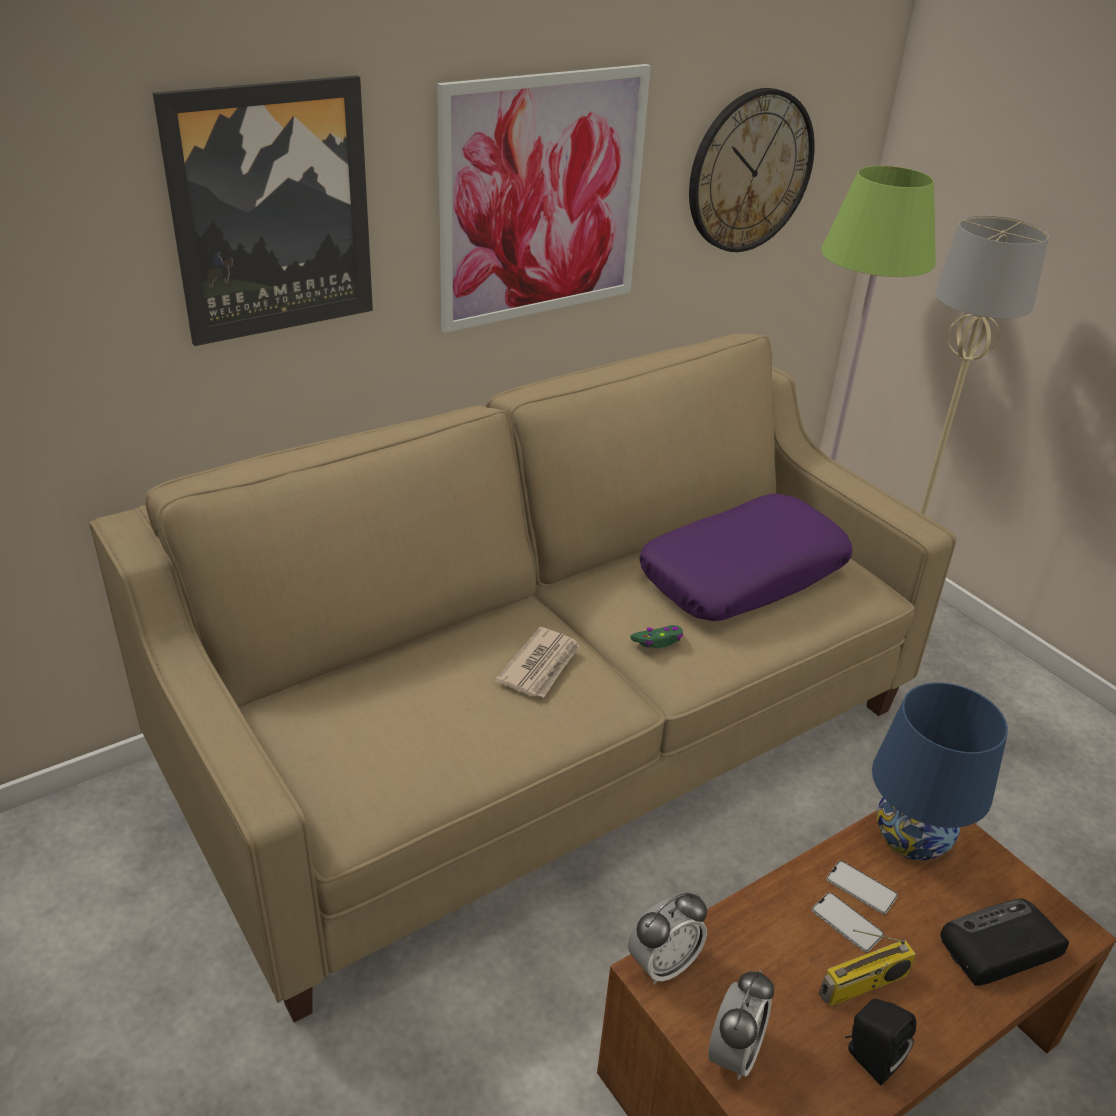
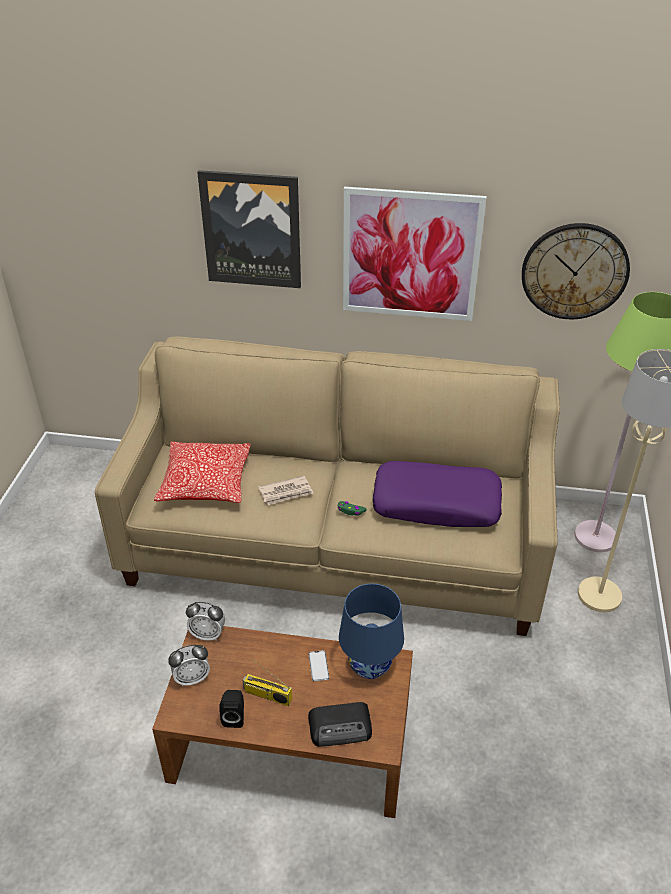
camera: 45 degrees right, 5 degrees up
phone [812,892,884,952] -> none
radio [940,899,1069,986] -> radio turned 150 degrees clockwise [308,702,372,747]
none -> pillow [154,442,251,503]

